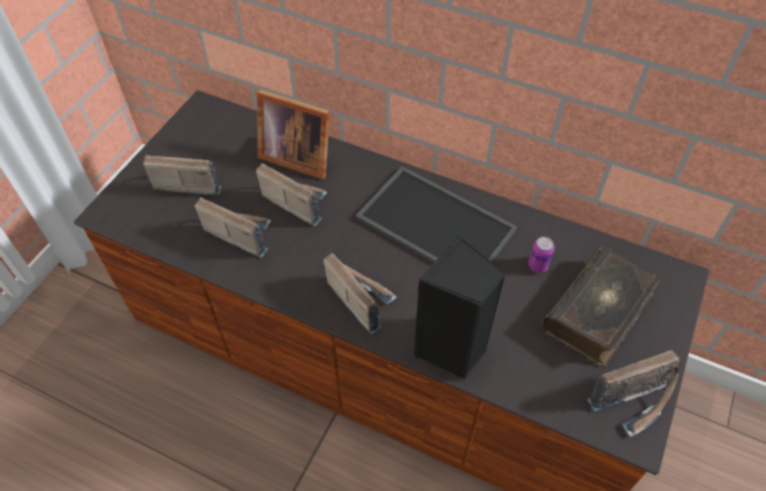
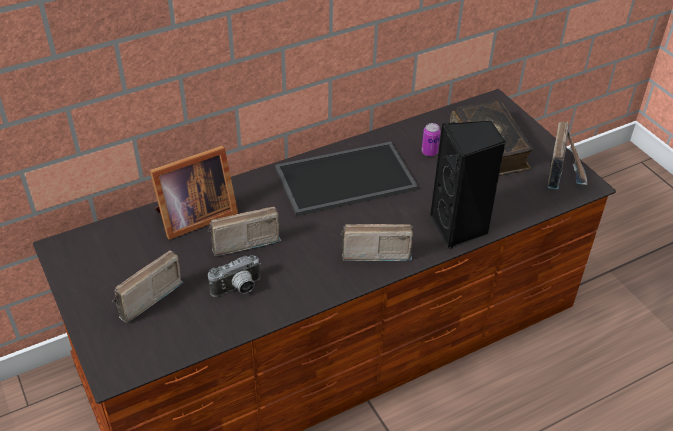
camera: 55 degrees left, 10 degrees down
radio [195,197,272,257] -> camera [208,255,261,297]

